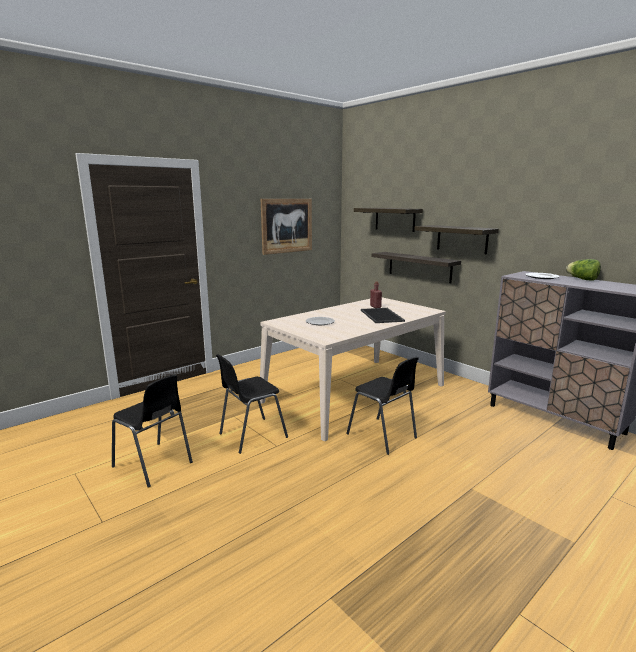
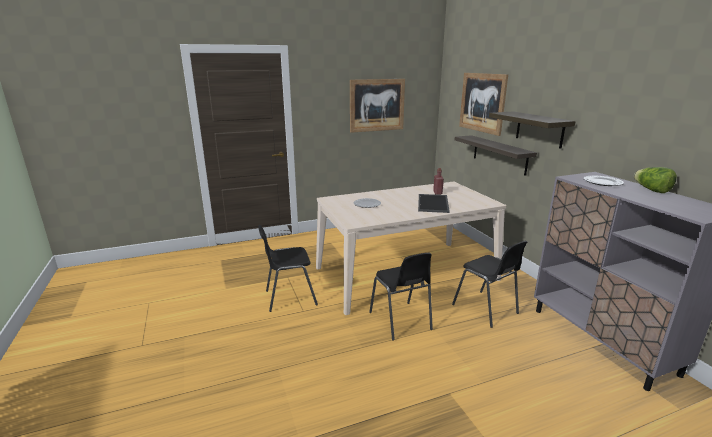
camera: 20 degrees right, 5 degrees up
black chair [112,375,193,488] -> black chair moved to [452,241,527,328]
shelf [354,208,423,232] -> picture [459,73,508,136]

